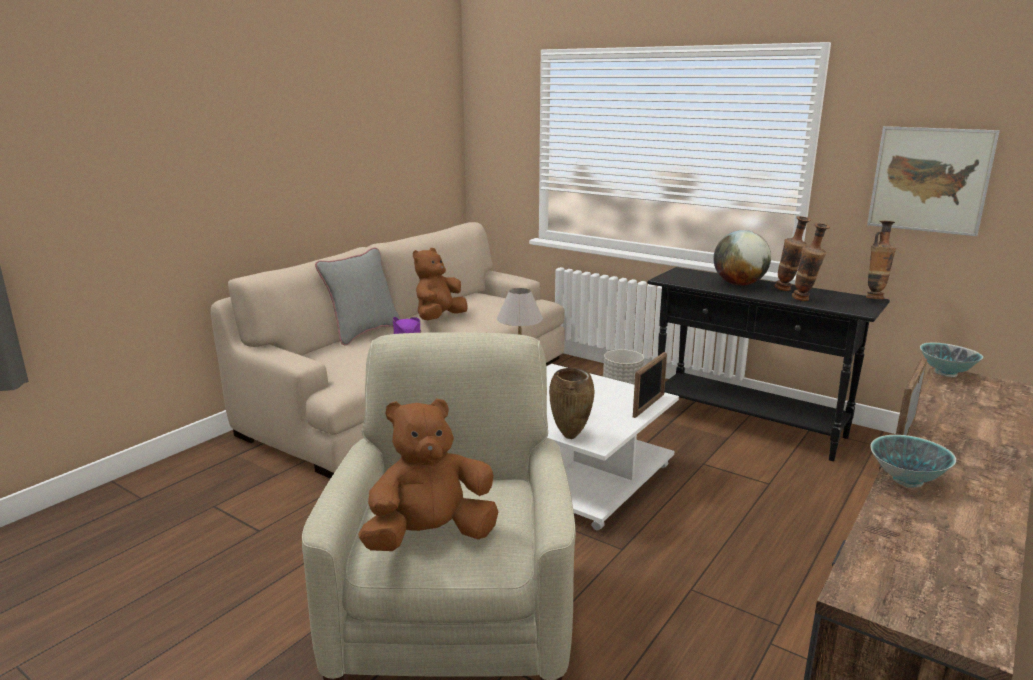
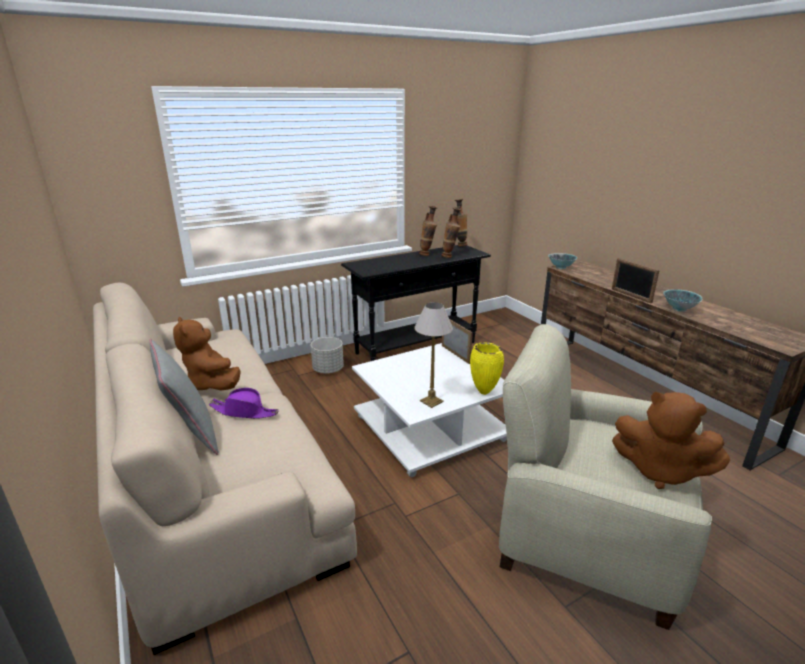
camera: 65 degrees left, 5 degrees up
brown plush toy [358,398,498,551] -> brown plush toy turned 60 degrees counterclockwise [612,392,730,489]
brown vase [549,367,594,439] -> yellow vase [470,342,504,395]
globe [714,230,771,286] -> none
picture [867,126,1000,236] -> none

